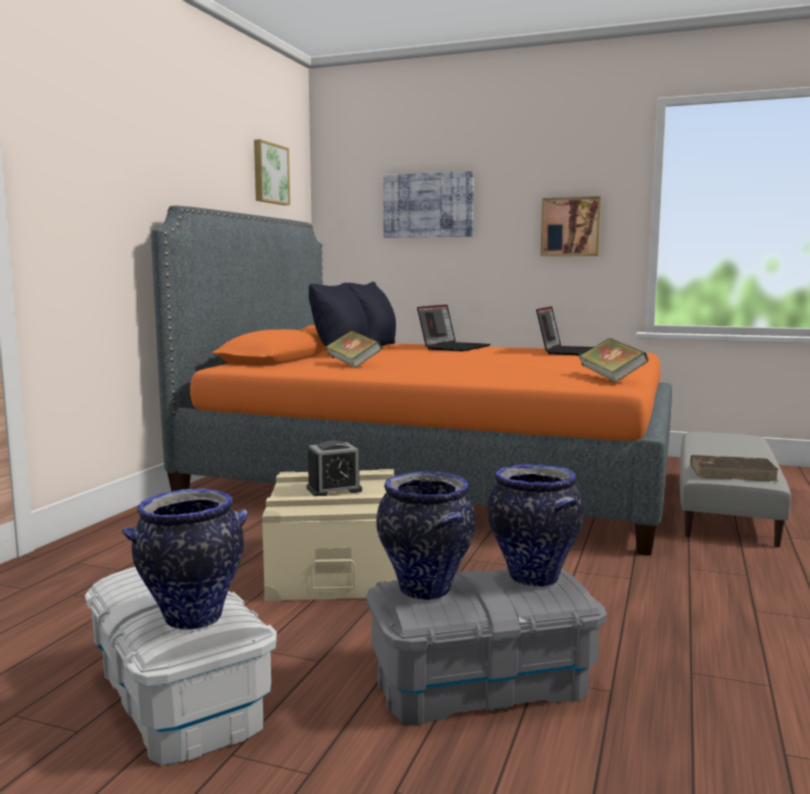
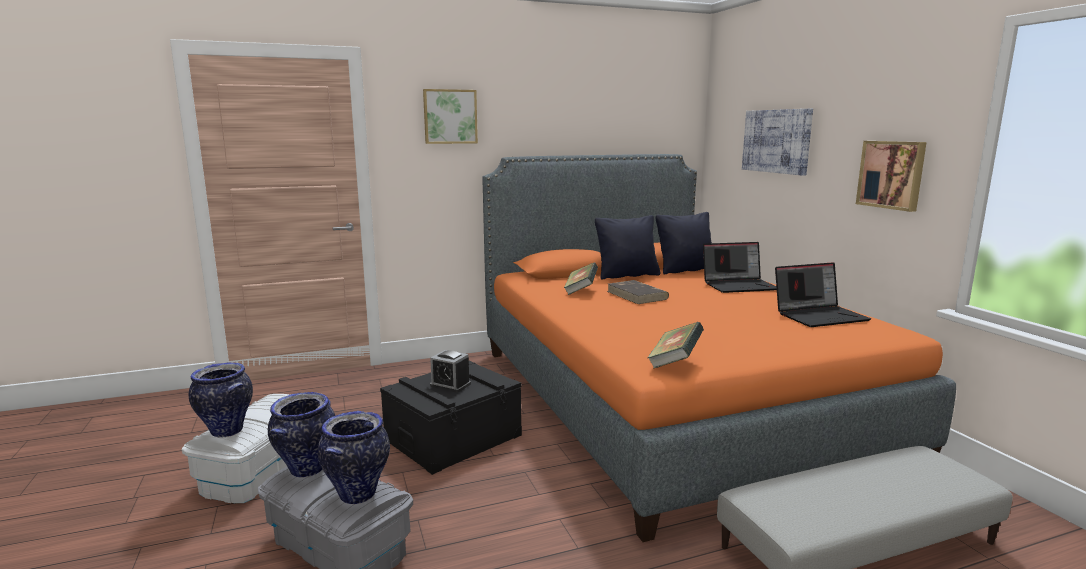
camera: 50 degrees right, 5 degrees up
picture [254,139,290,205] -> picture moved to [423,89,478,144]
beige storage box [262,469,398,601] -> black storage box [380,361,522,475]
brown book [691,455,779,481] -> brown book moved to [607,280,669,304]

